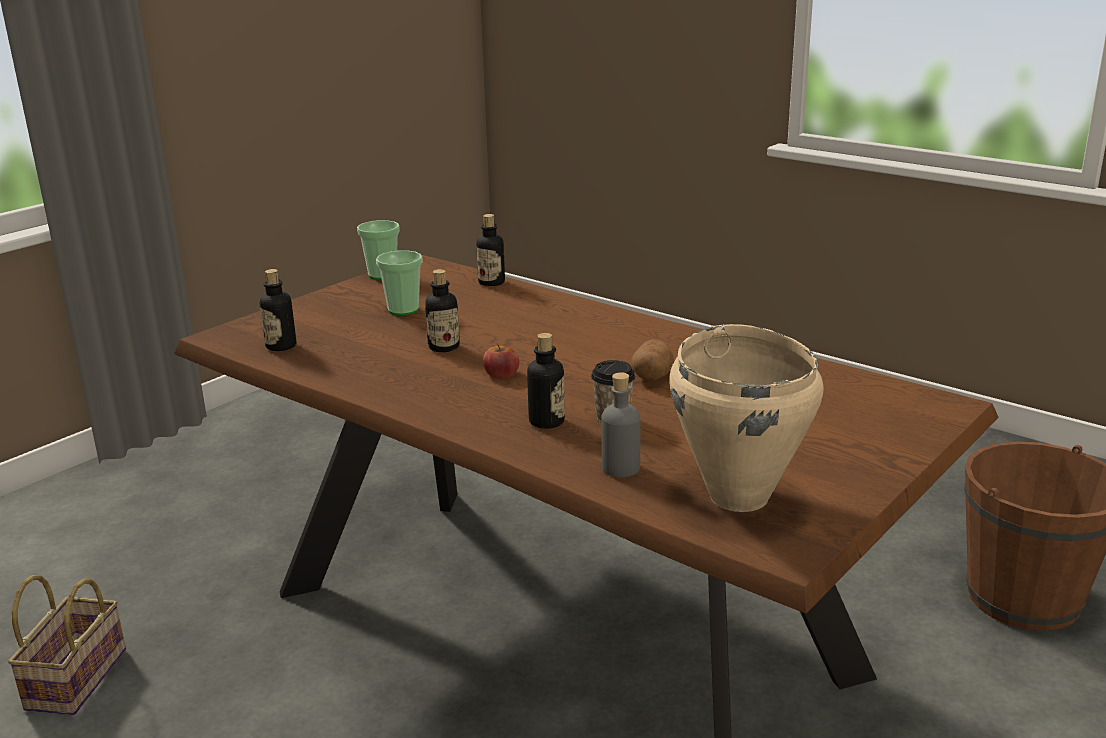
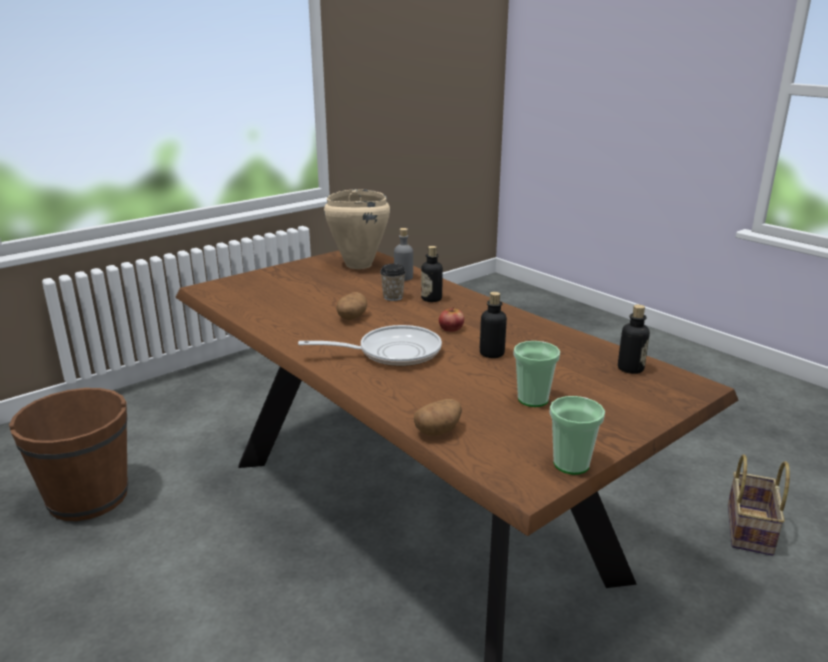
camera: 170 degrees left, 0 degrees up
bottle [476,214,505,286] -> potato [414,399,462,436]
none -> frying pan [298,325,442,366]

